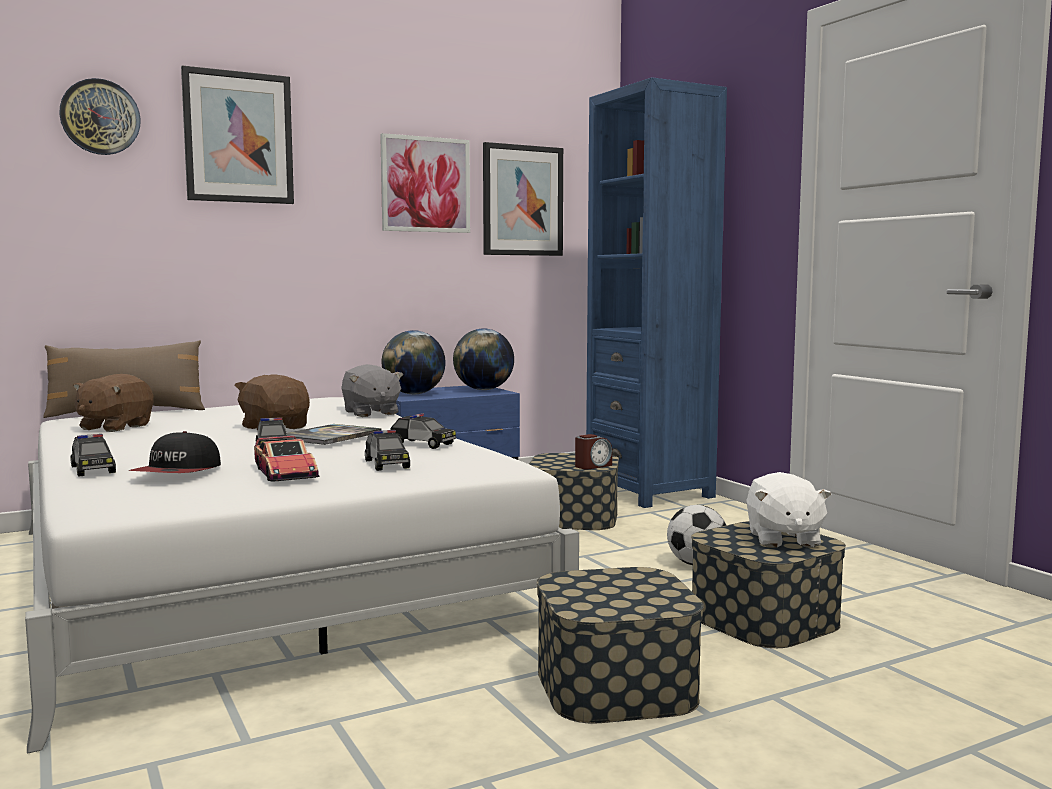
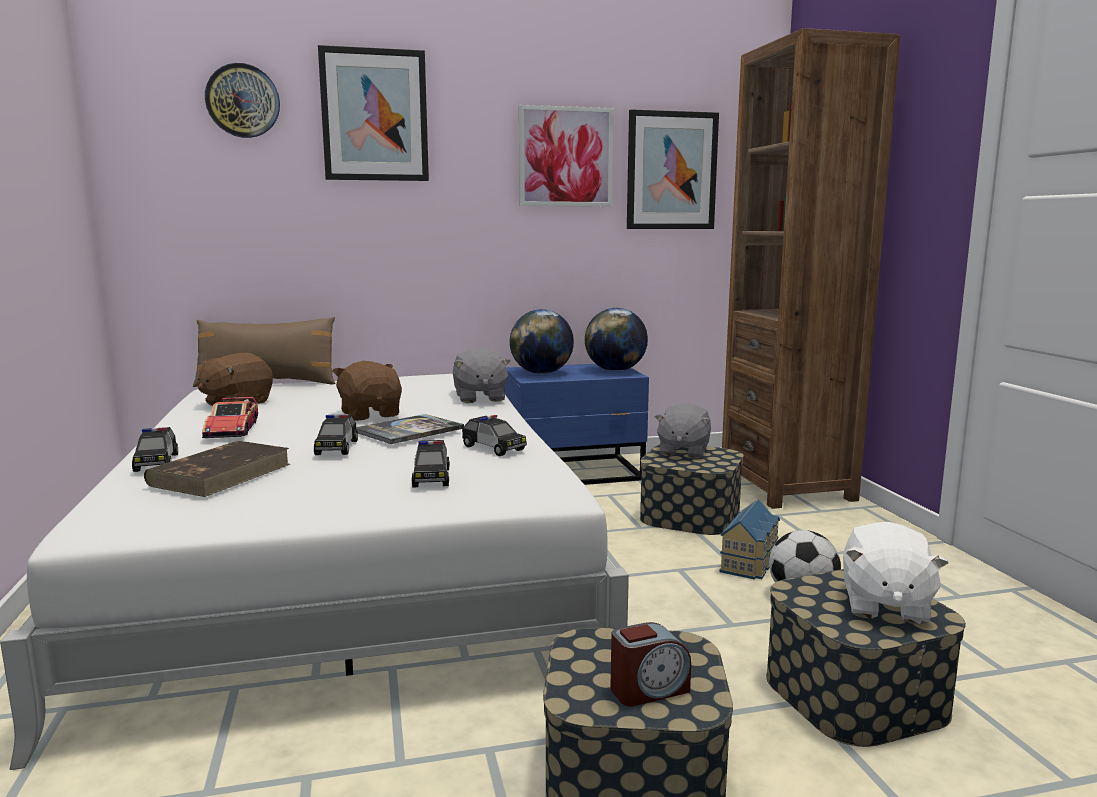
camera: 15 degrees right, 5 degrees up
cap [129,431,221,473] -> brown book [144,441,290,497]
toy car [254,436,320,481] -> toy car moved to [202,397,258,438]
alarm clock [575,434,612,470] -> alarm clock moved to [610,622,691,706]
blue bookcase [586,77,727,508] -> brown bookcase [722,28,900,509]
none -> grey plush toy [655,403,711,459]
none -> toy house [719,499,780,580]

